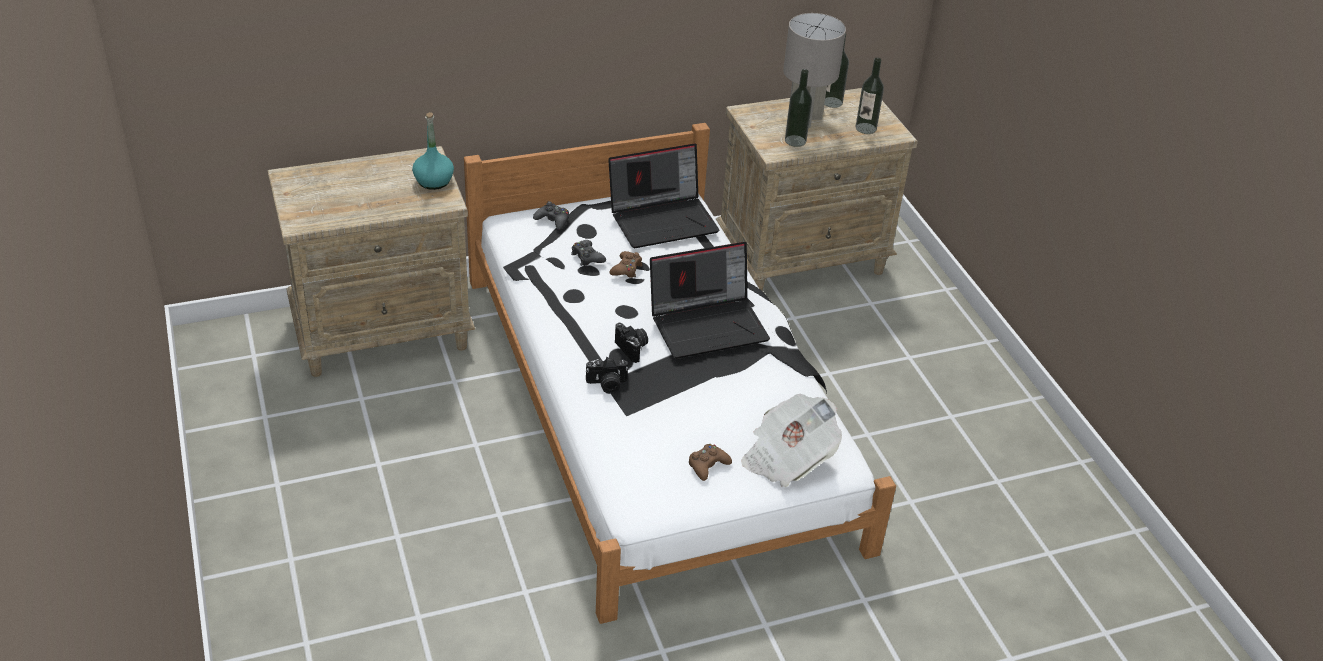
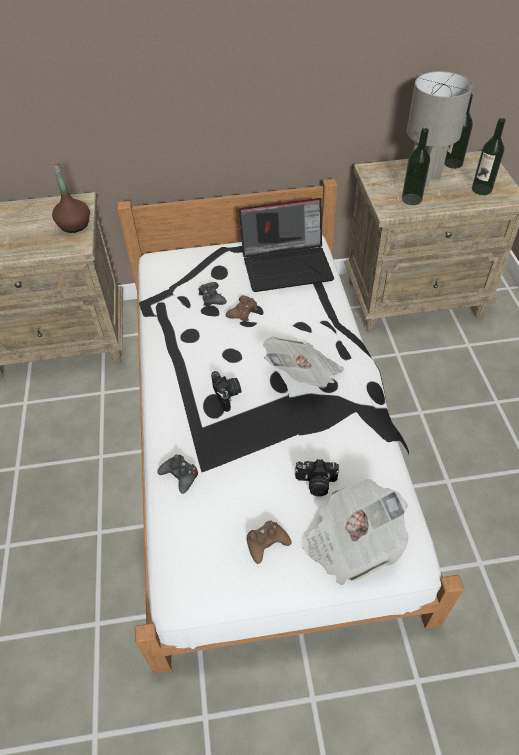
camera: 15 degrees right, 10 degrees up
turquoise bottle [412,112,454,190] -> brown bottle [52,160,90,233]
black game controller [533,201,569,230] -> black game controller moved to [157,454,198,494]
camera [586,357,629,394] -> camera moved to [295,459,339,496]
laptop [650,242,770,359] -> newspaper [263,337,344,388]

